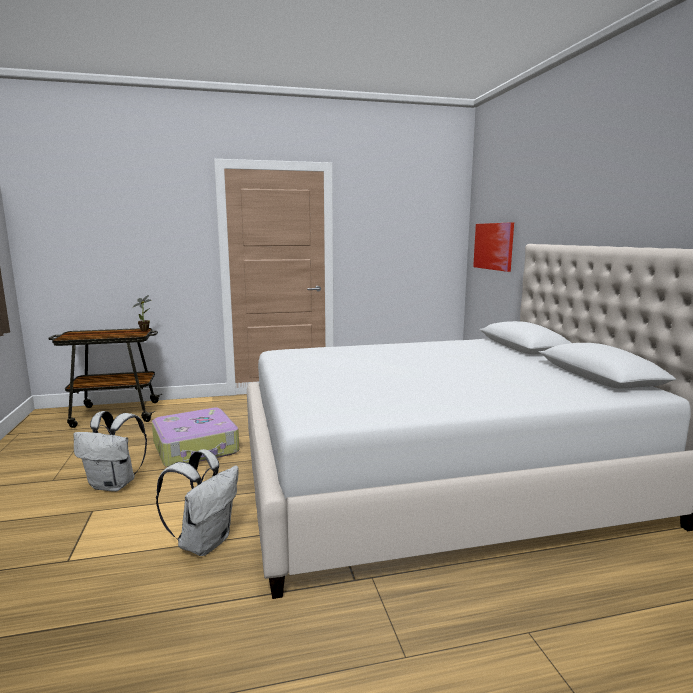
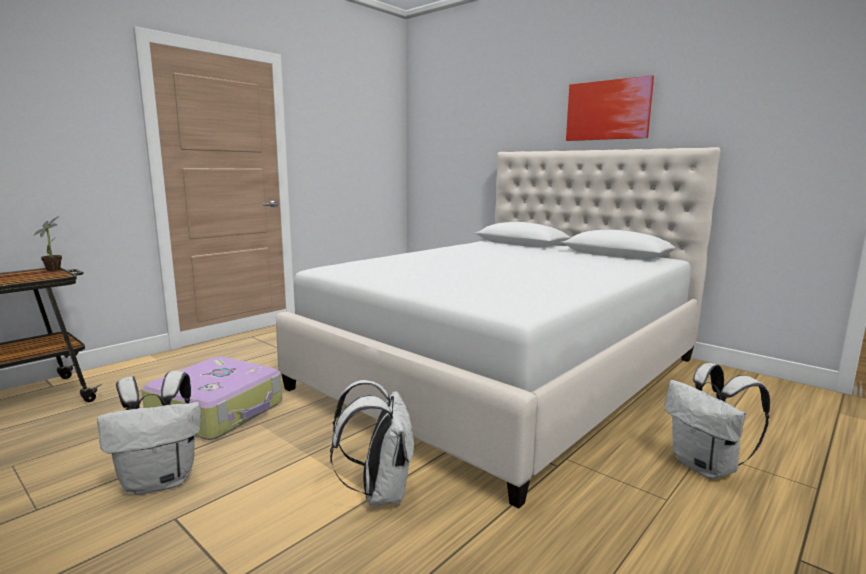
camera: 35 degrees left, 0 degrees up
picture [473,222,514,272] -> picture moved to [566,75,654,141]
none -> white backpack [665,363,770,479]

